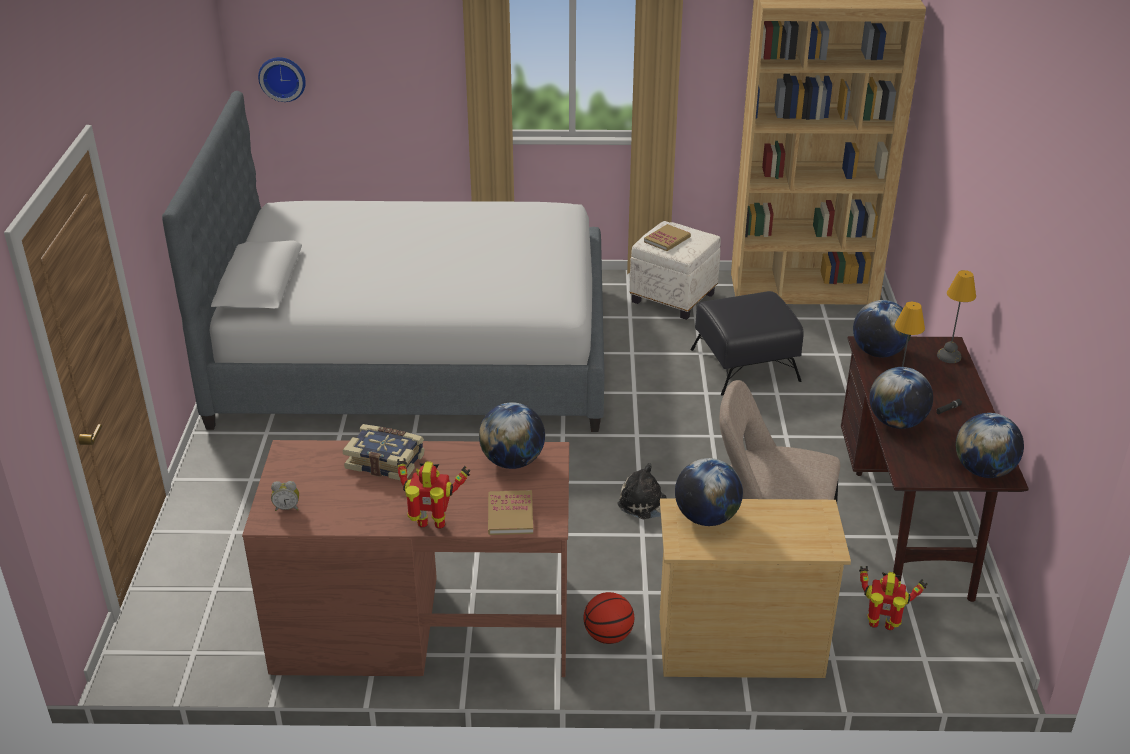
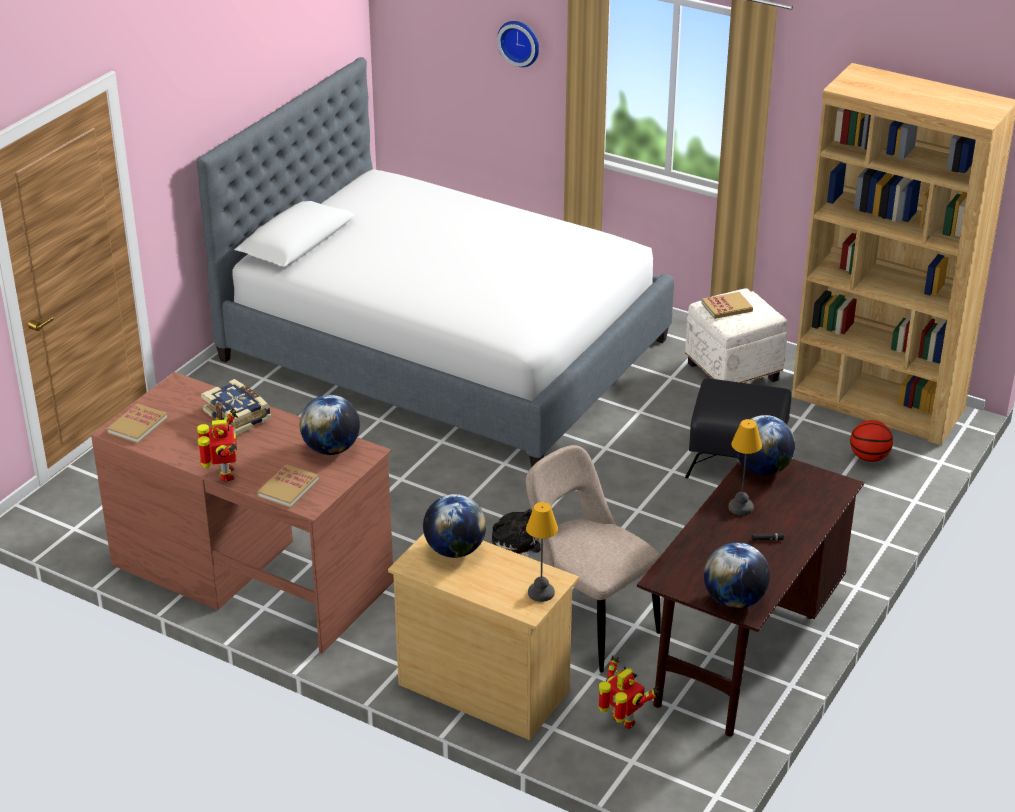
camera: 30 degrees right, 0 degrees up
wall clock [258,57,306,102] -> wall clock moved to [497,21,539,67]
alarm clock [271,481,299,511] -> book [107,403,168,443]
toy robot [397,458,471,529] -> toy robot turned 45 degrees clockwise [197,408,238,482]
basketball [584,592,634,644] -> basketball moved to [850,420,893,462]
globe [869,367,933,429] -> none
table lamp [937,270,976,363] -> table lamp moved to [526,502,558,602]

